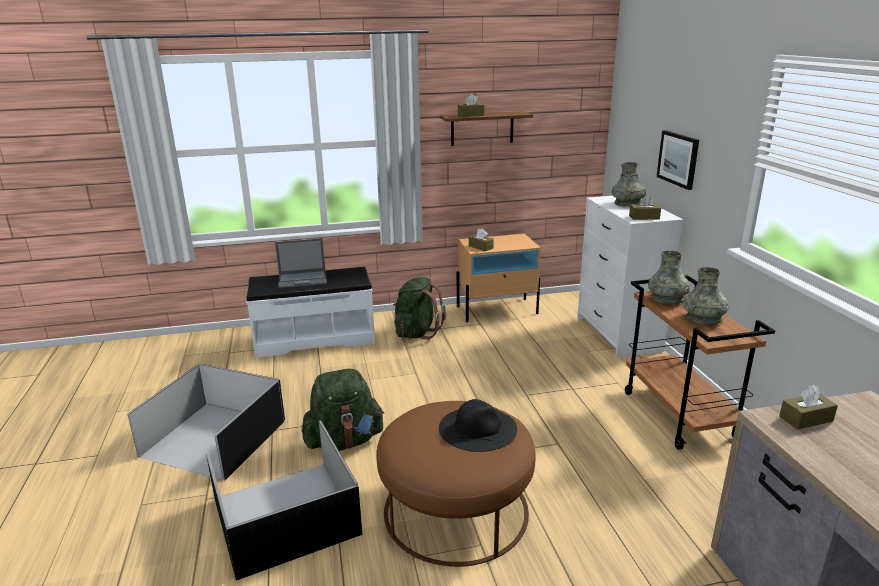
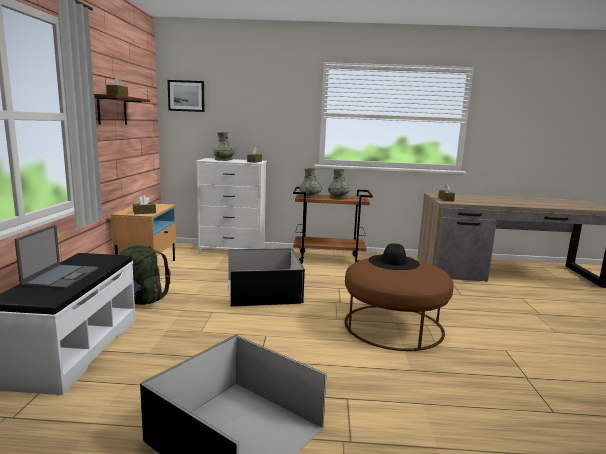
camera: 75 degrees left, 10 degrees down
black storage box [206,421,362,581] -> black storage box moved to [228,248,305,307]
green backpack [301,369,384,451] -> none
picture [657,130,699,190] -> picture moved to [168,80,204,112]

